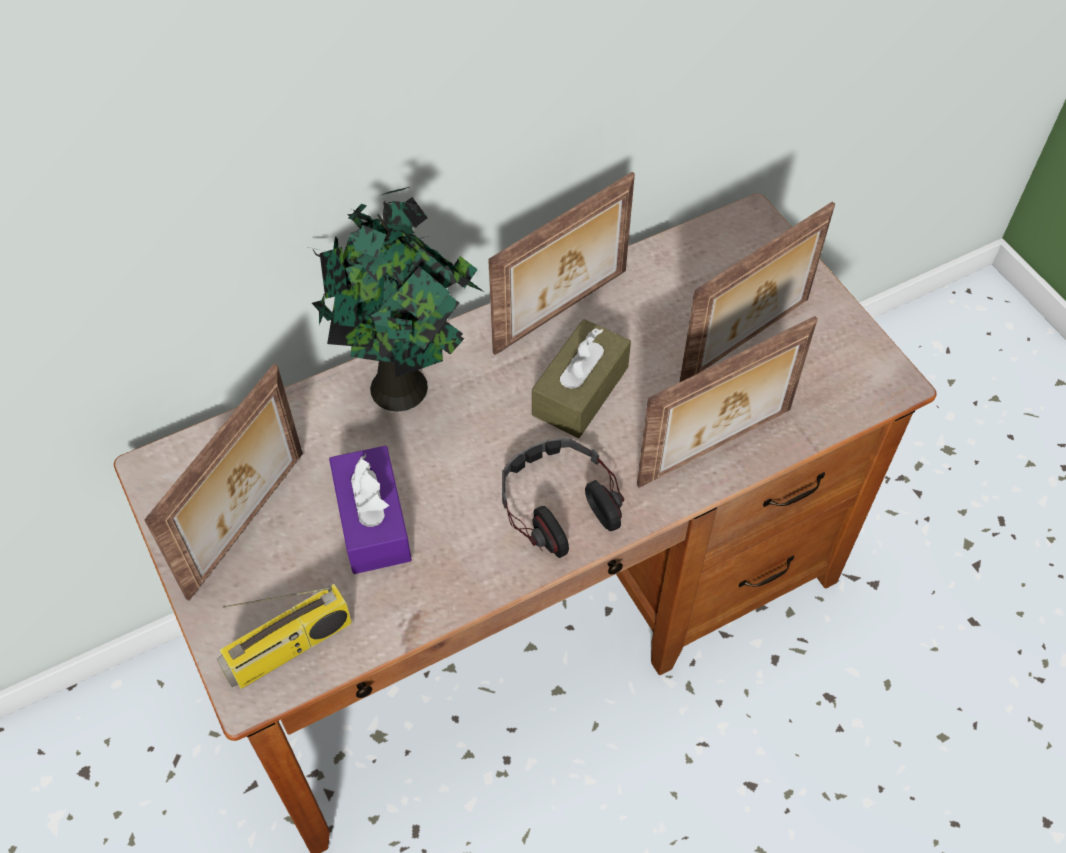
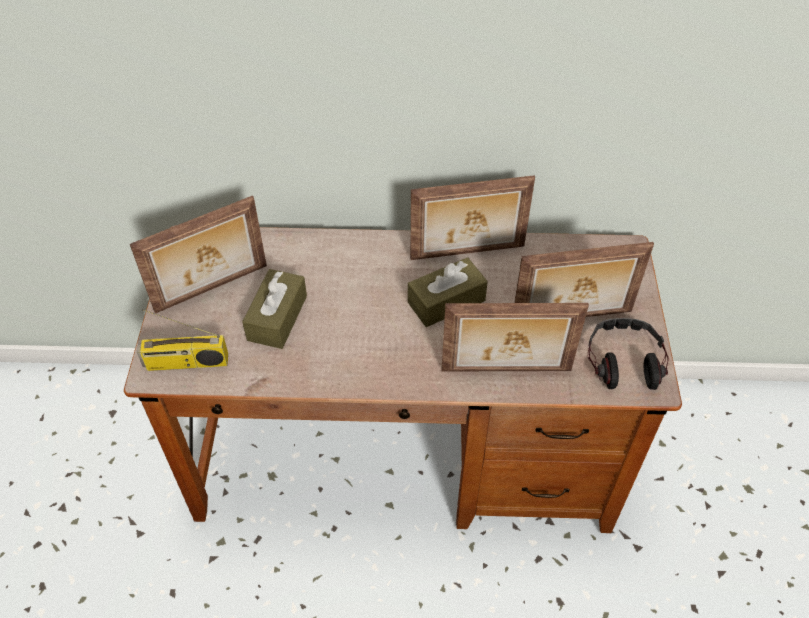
camera: 30 degrees right, 5 degrees down
potted plant [309,187,484,412] -> none
purple tissue box [329,446,412,574] -> brown tissue box [242,269,307,349]
headphones [502,438,624,558] -> headphones moved to [588,318,669,390]

